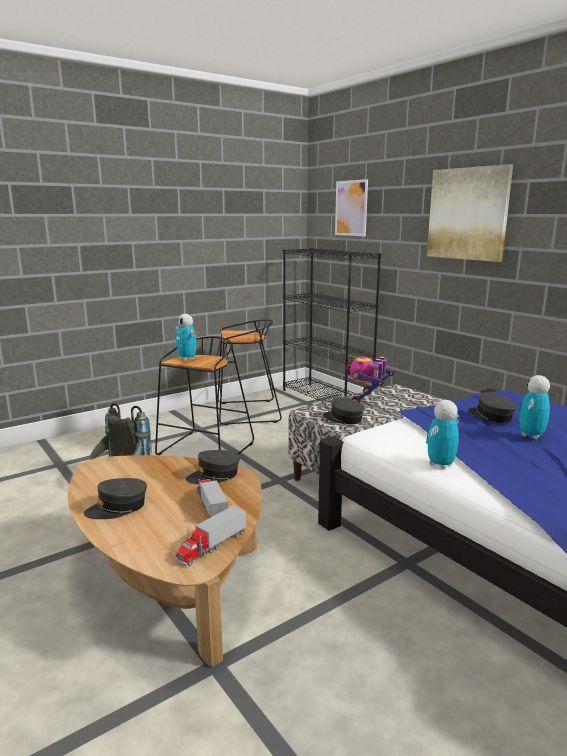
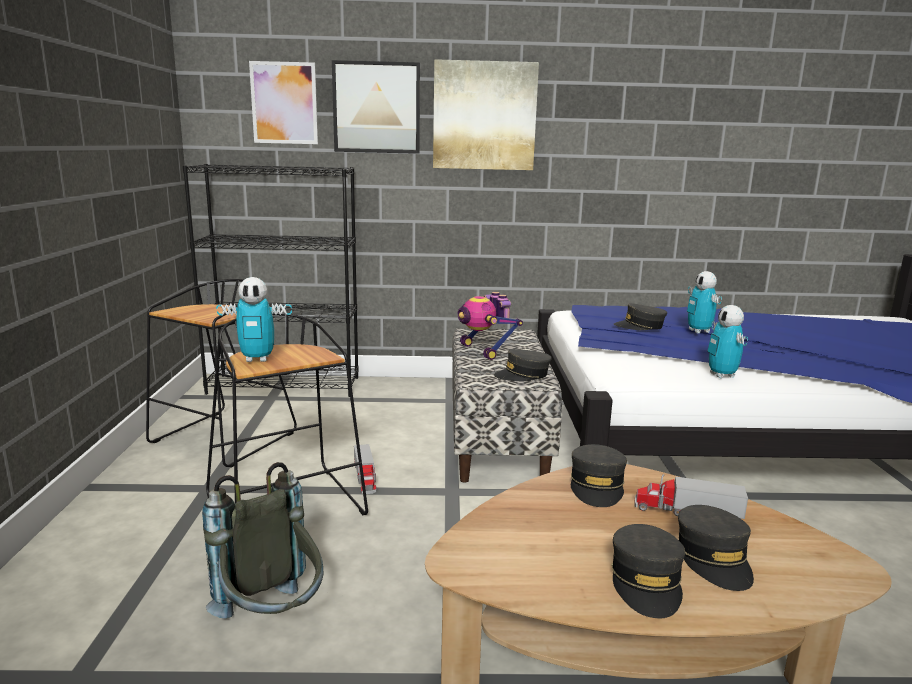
camera: 55 degrees left, 0 degrees up
toy truck [175,506,247,566] -> toy truck moved to [354,444,377,494]
none -> picture [332,60,420,154]
none -> grey cap [678,505,754,591]

